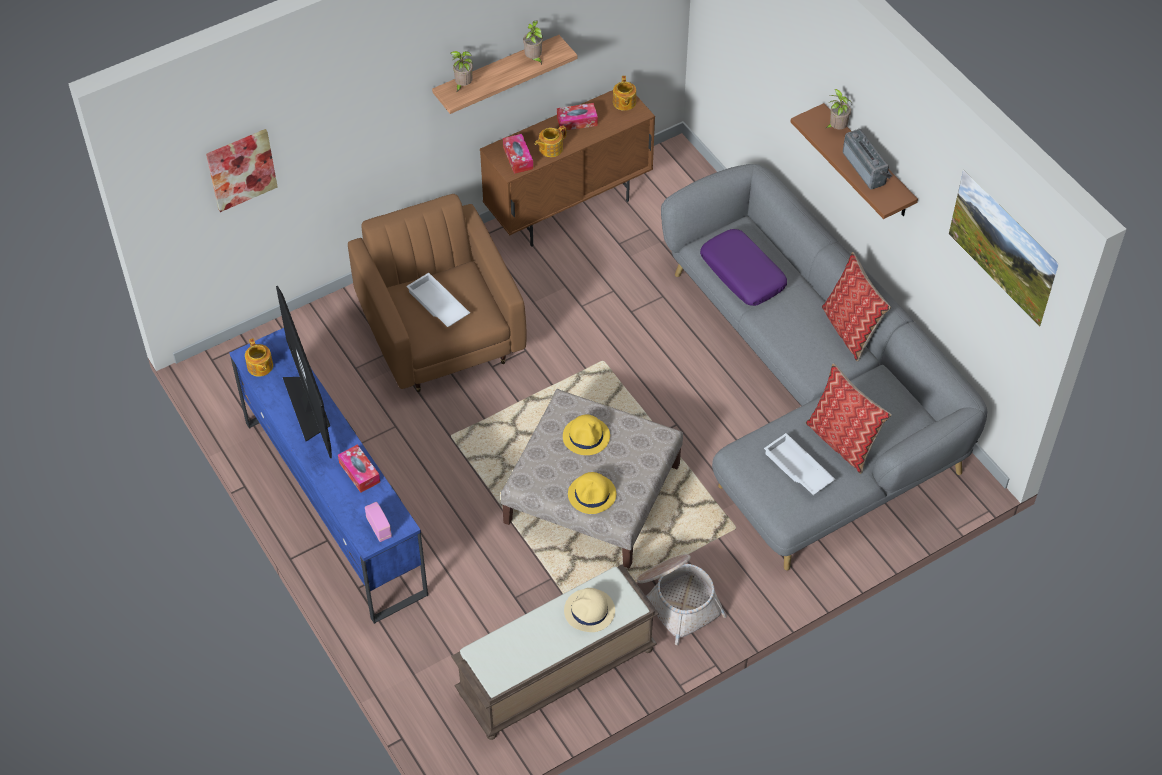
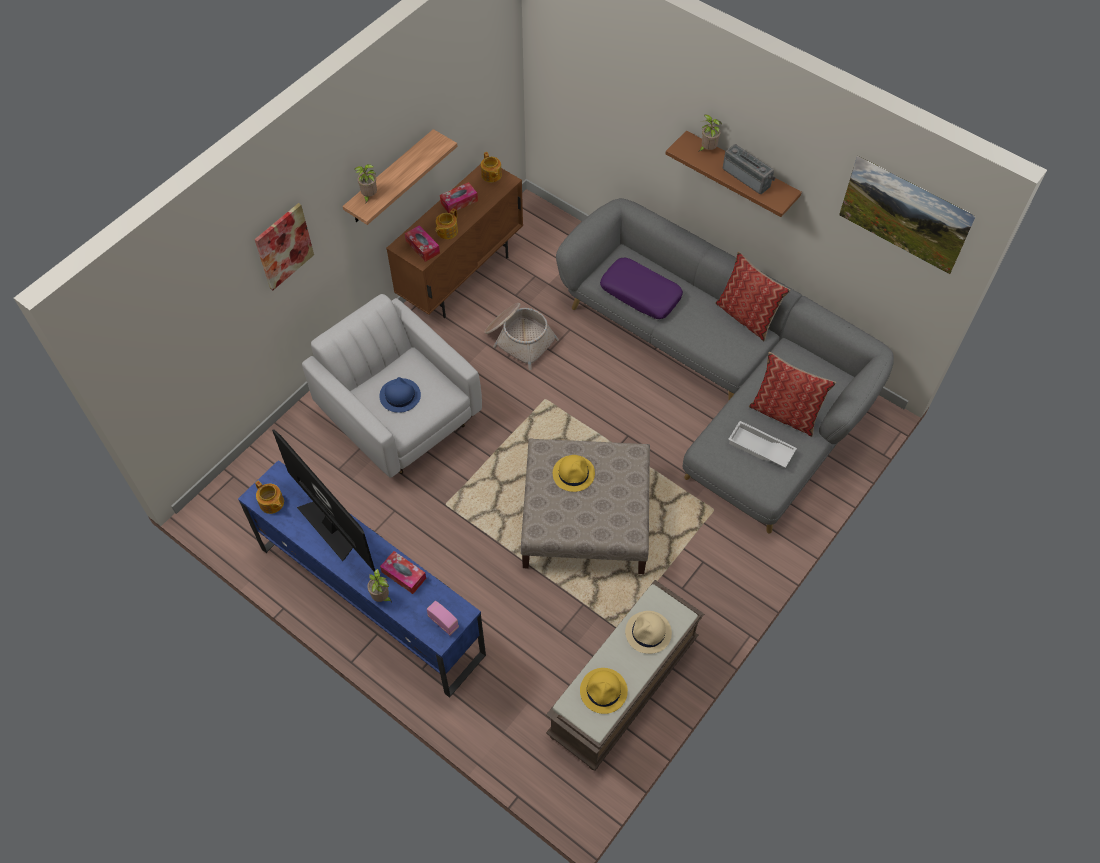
camera: 20 degrees left, 5 degrees up
picture [206,129,278,212] -> picture moved to [254,203,314,290]
brown armchair [348,194,527,392] -> white armchair [302,294,482,478]
white tray [406,273,470,327] -> blue hat [380,377,421,413]
potted plant [523,21,543,65] -> potted plant moved to [367,569,392,602]
yellow hat [568,472,616,514] -> yellow hat moved to [580,668,628,714]
basket [637,554,727,645] -> basket moved to [485,303,559,370]

